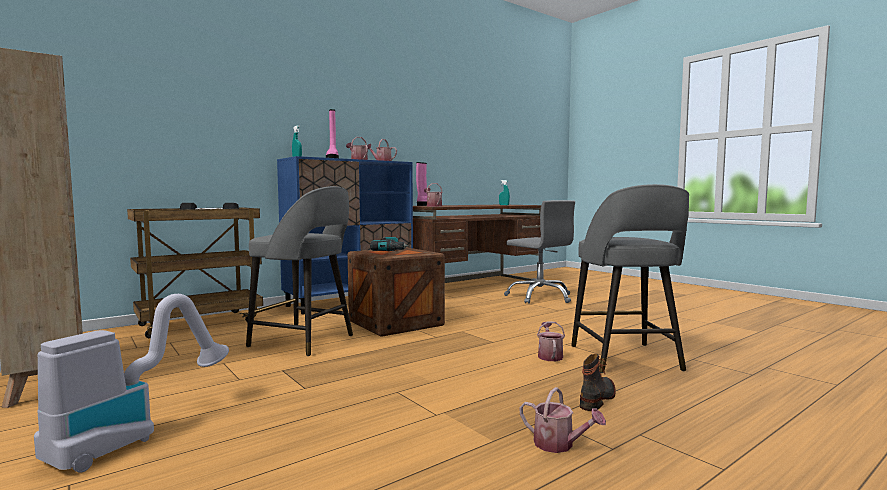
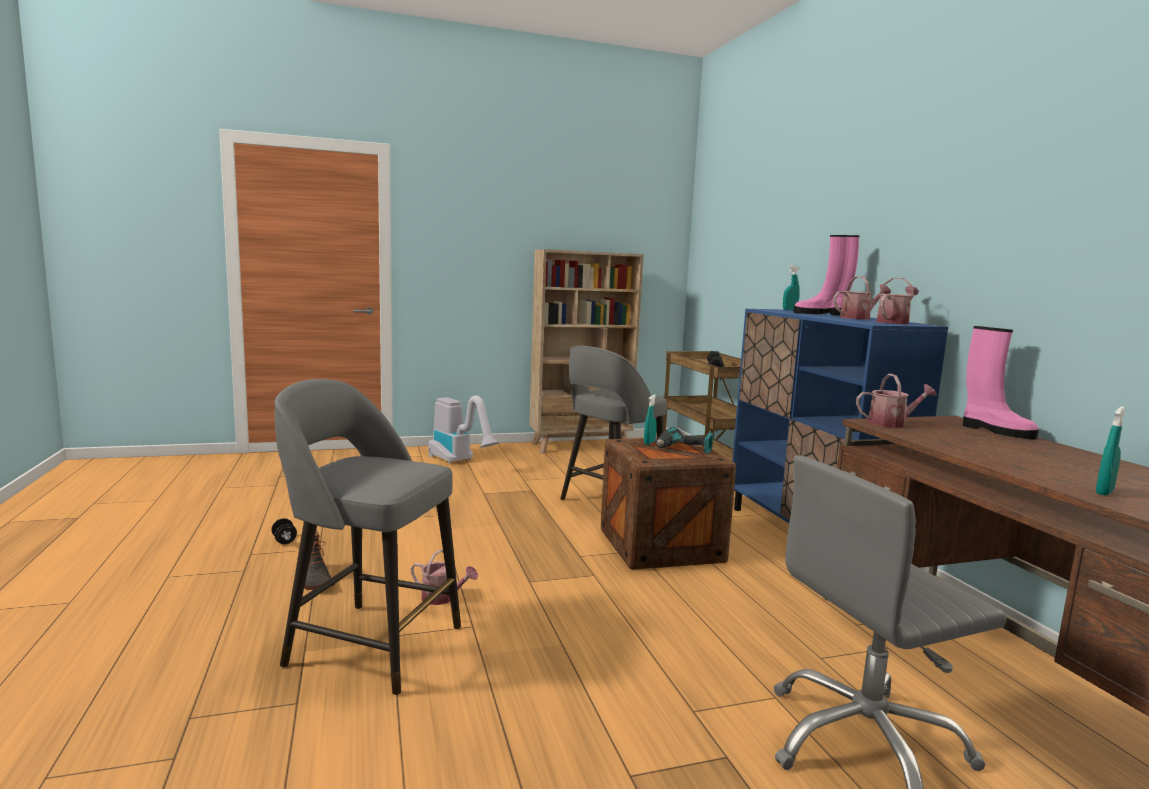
camera: 110 degrees right, 5 degrees up
watering can [519,387,606,453] -> black dumbbell [271,518,297,544]
none -> turquoise spray bottle [644,395,657,445]

